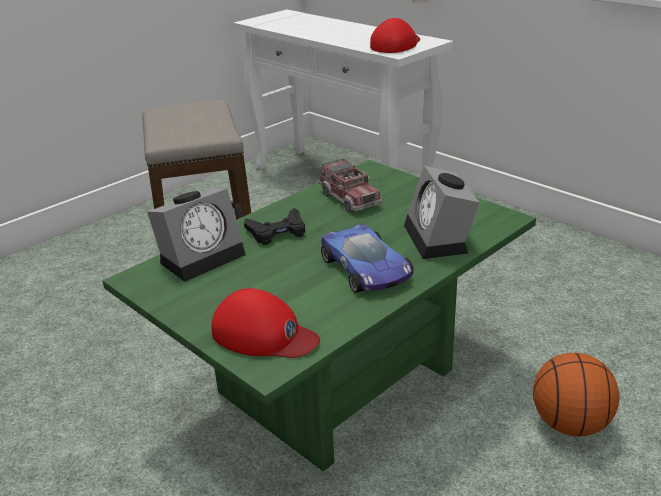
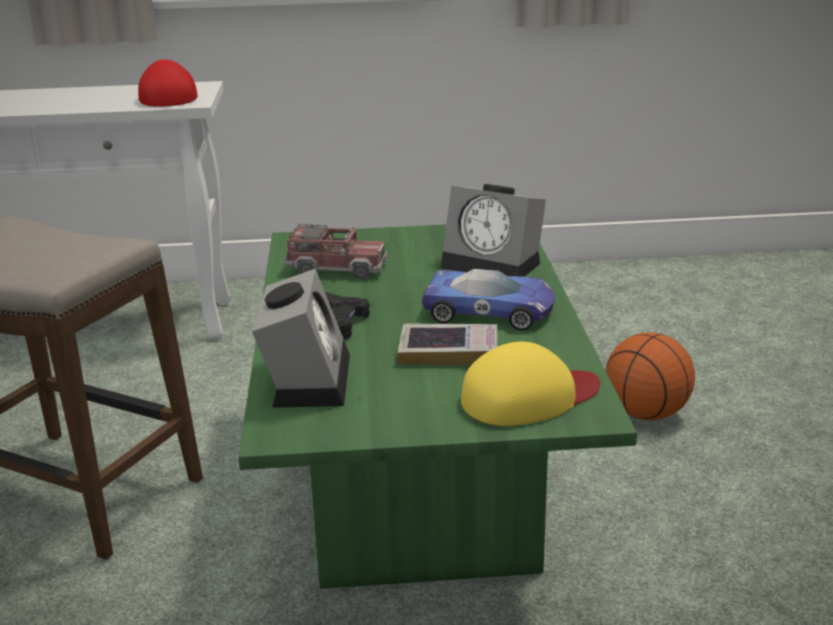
camera: 50 degrees left, 5 degrees down
red cap [211,288,320,358] -> yellow cap [461,342,600,426]
none -> book [397,323,497,365]

